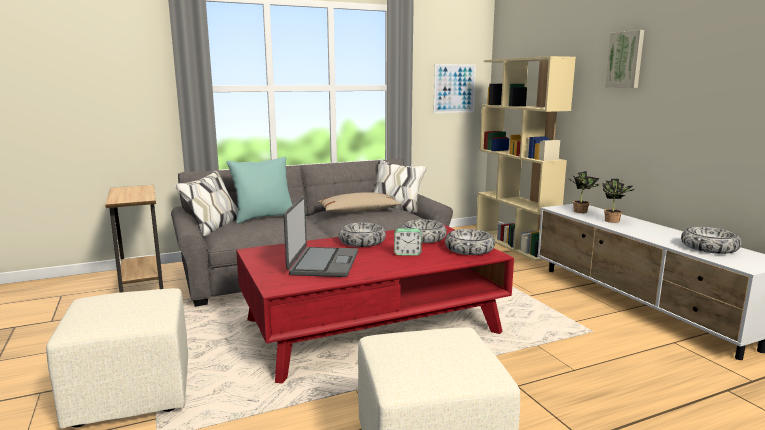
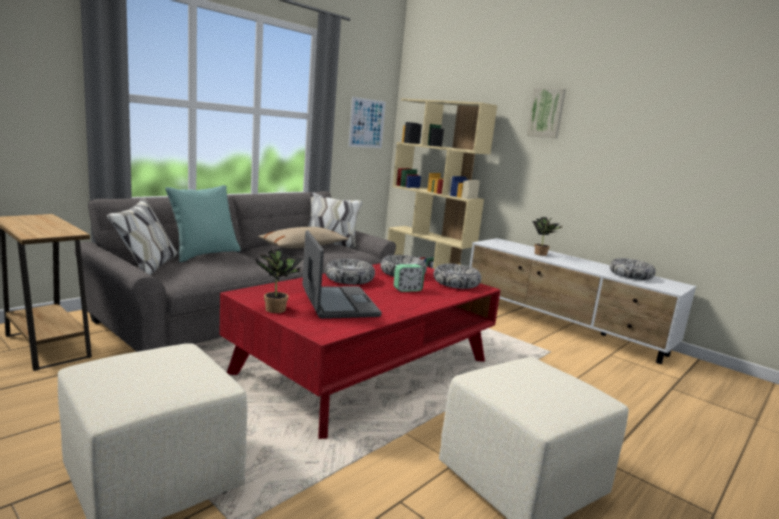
camera: 25 degrees left, 0 degrees up
potted plant [569,171,600,213] -> potted plant moved to [256,248,303,313]

